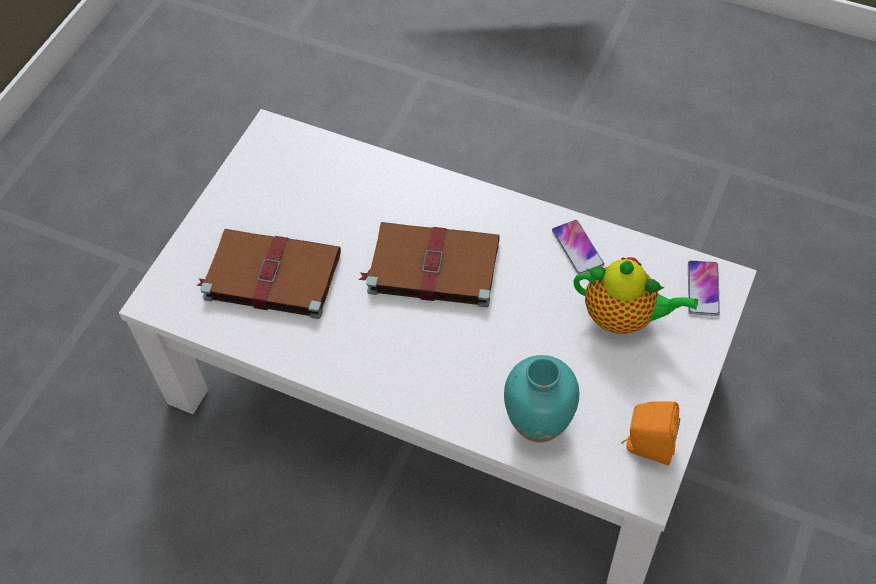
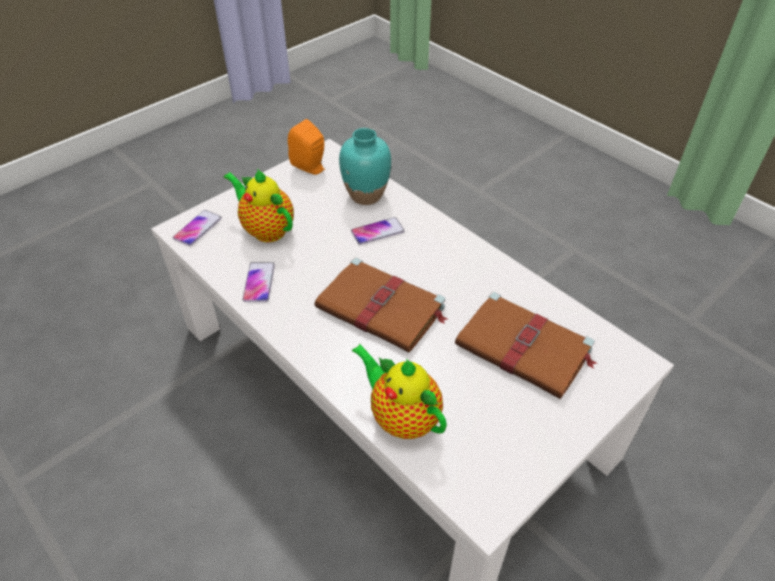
camera: 160 degrees left, 10 degrees down
none -> phone [351,217,405,245]
none -> teapot [352,344,447,439]

